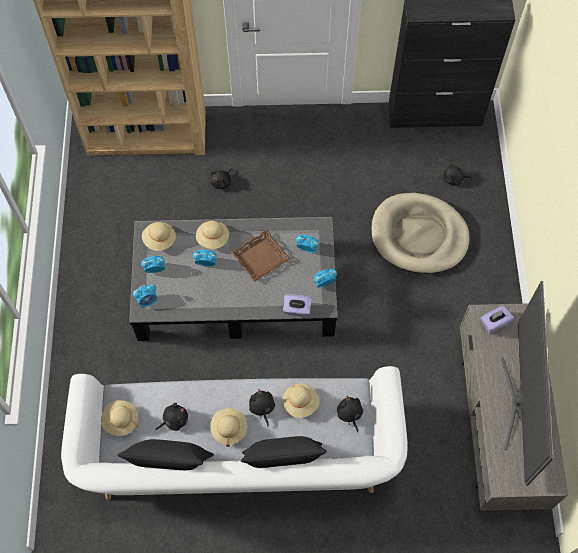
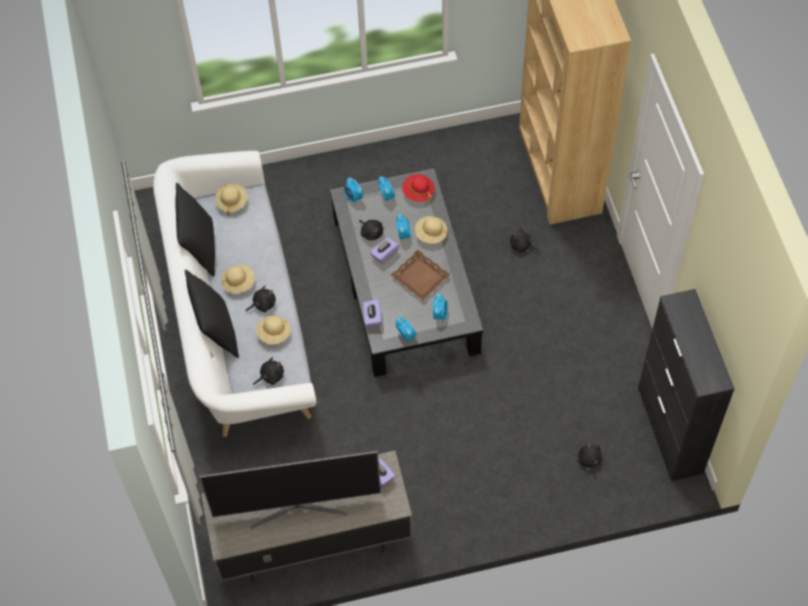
camera: 80 degrees right, 5 degrees down
beige hat [142,222,176,251] -> red hat [402,174,435,202]
black plush toy [155,403,188,431] -> black plush toy moved to [359,220,383,241]
beige dog bed [372,193,470,274] -> none
none -> purple tissue box [370,238,399,265]

